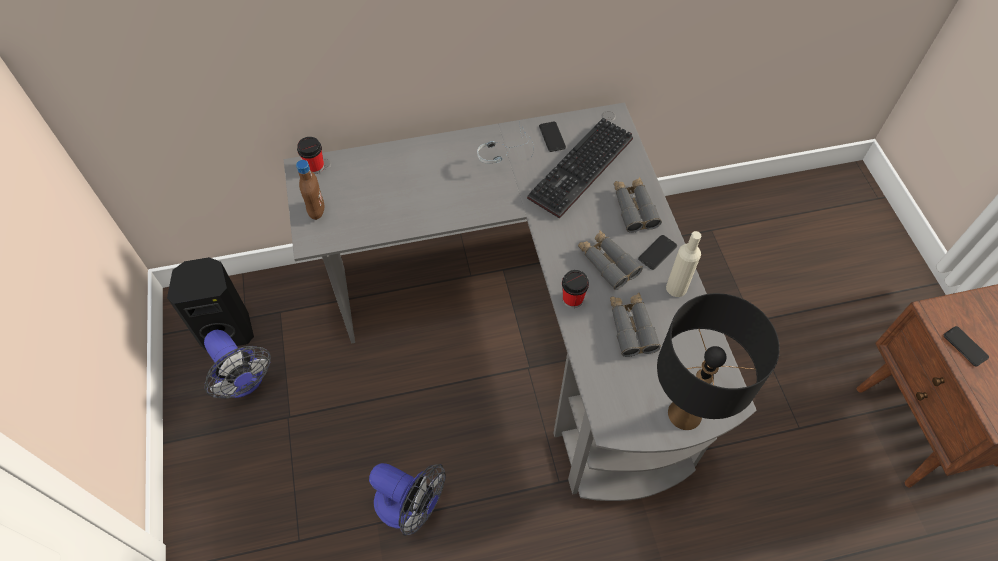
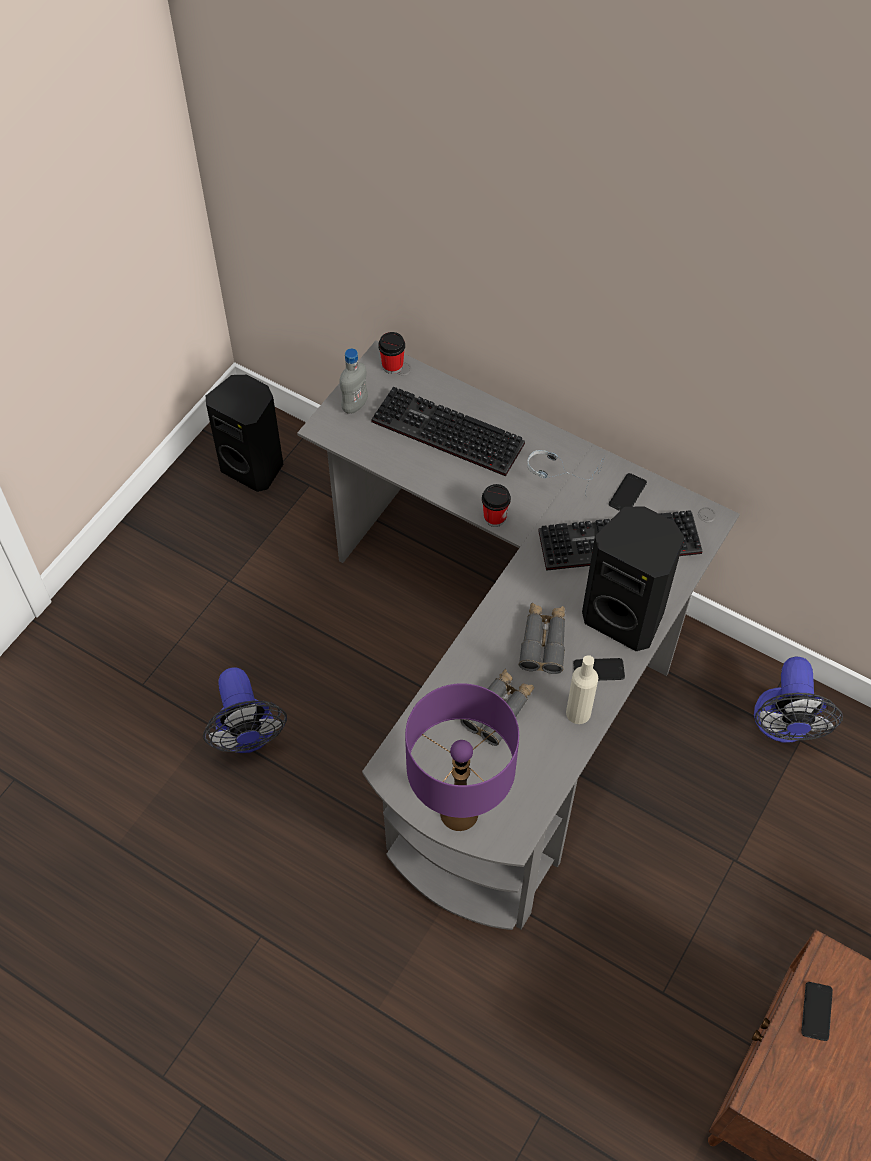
camera: 45 degrees right, 0 degrees up
fan [204,330,271,399] -> fan moved to [754,657,843,743]
brown bottle [296,160,324,220] -> grey bottle [339,349,368,414]
cup [562,270,589,308] -> cup moved to [482,484,511,527]
grey binoculars [614,177,662,233] -> black speaker [582,506,684,651]
black table lamp [657,293,780,430] -> purple table lamp [405,683,519,831]
none -> keyboard [371,386,525,476]

